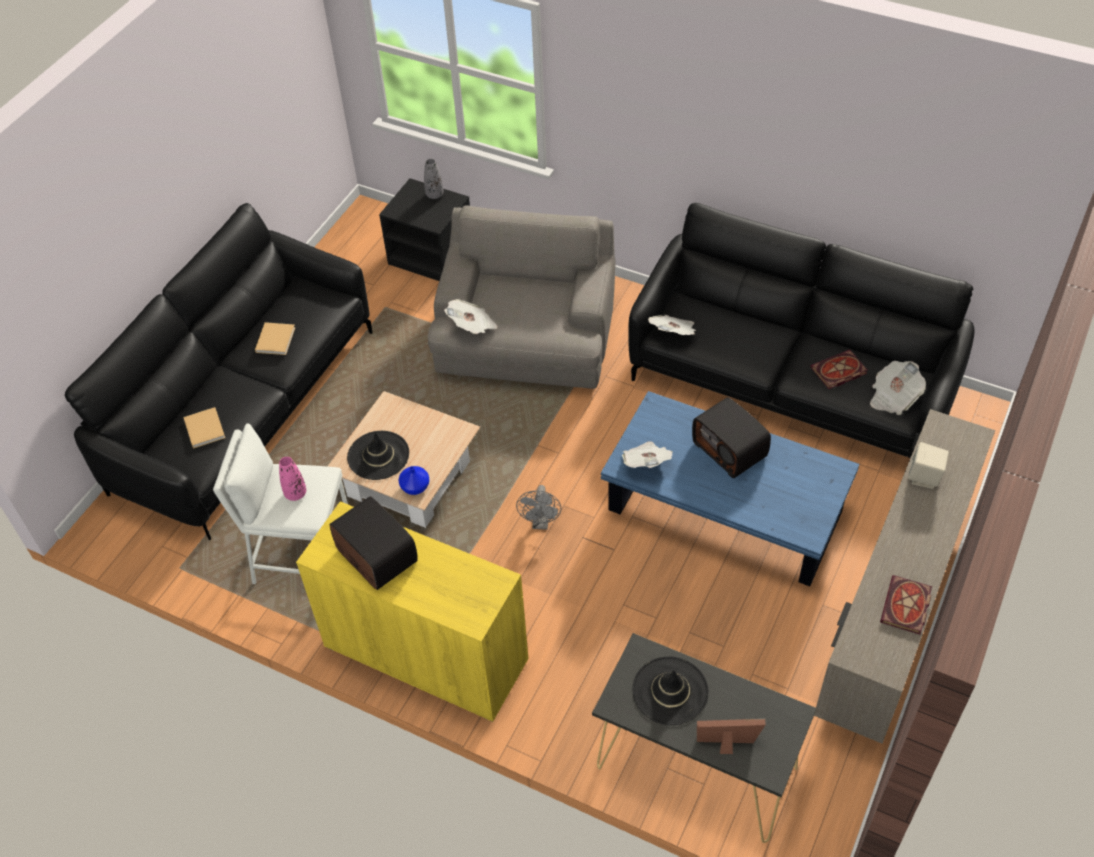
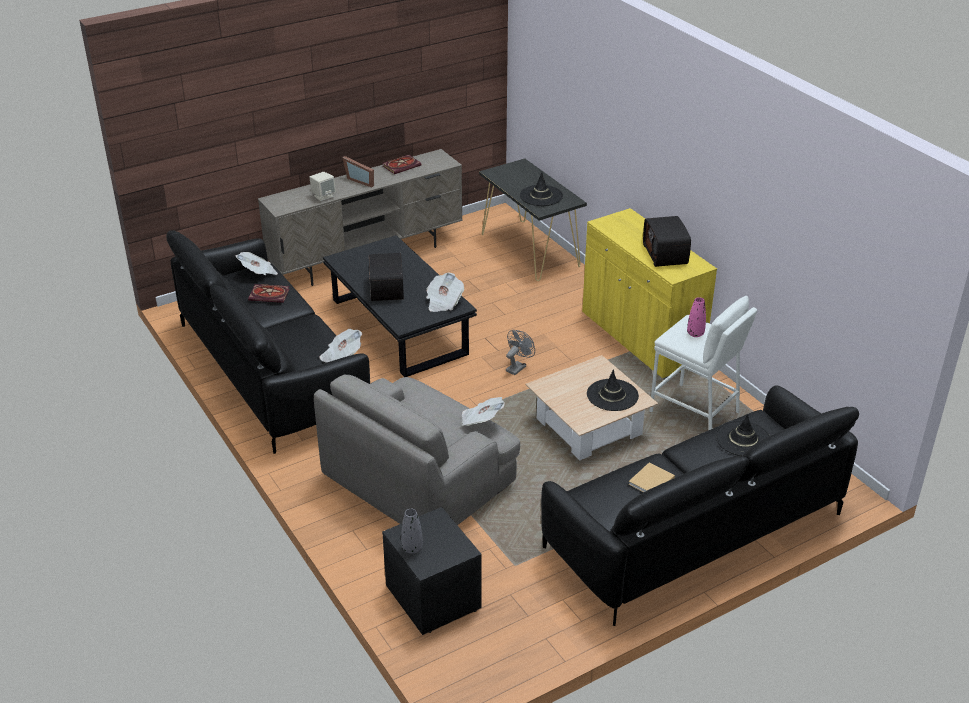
camera: 150 degrees left, 15 degrees down
beige book [183,407,225,449] -> black hat [715,414,770,456]
blue vase [399,466,430,495] -> none
blue coffee table [601,391,859,586] -> black coffee table [323,235,477,377]
picture frame [697,719,766,754] -> picture frame moved to [342,156,374,187]

